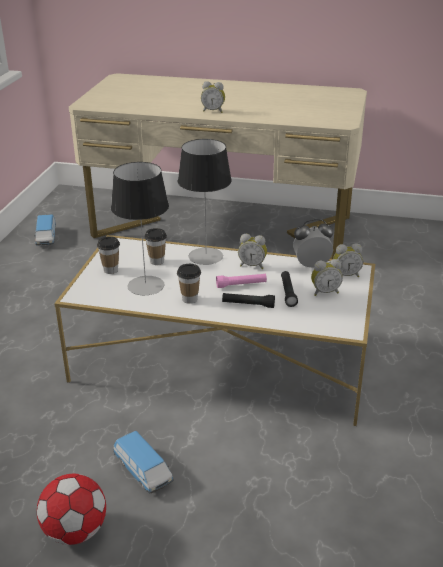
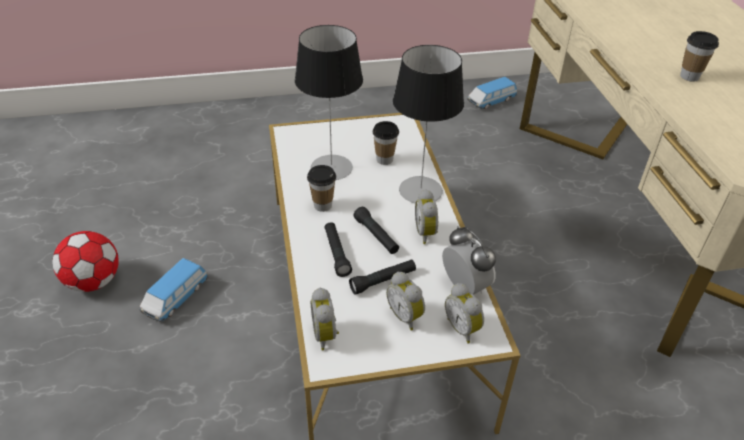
camera: 65 degrees right, 10 degrees up
cup [97,236,120,274] -> cup moved to [680,31,719,82]
alarm clock [201,81,225,113] -> alarm clock moved to [311,288,339,351]
pink flashlight [216,274,267,288] -> black flashlight [353,207,399,254]

